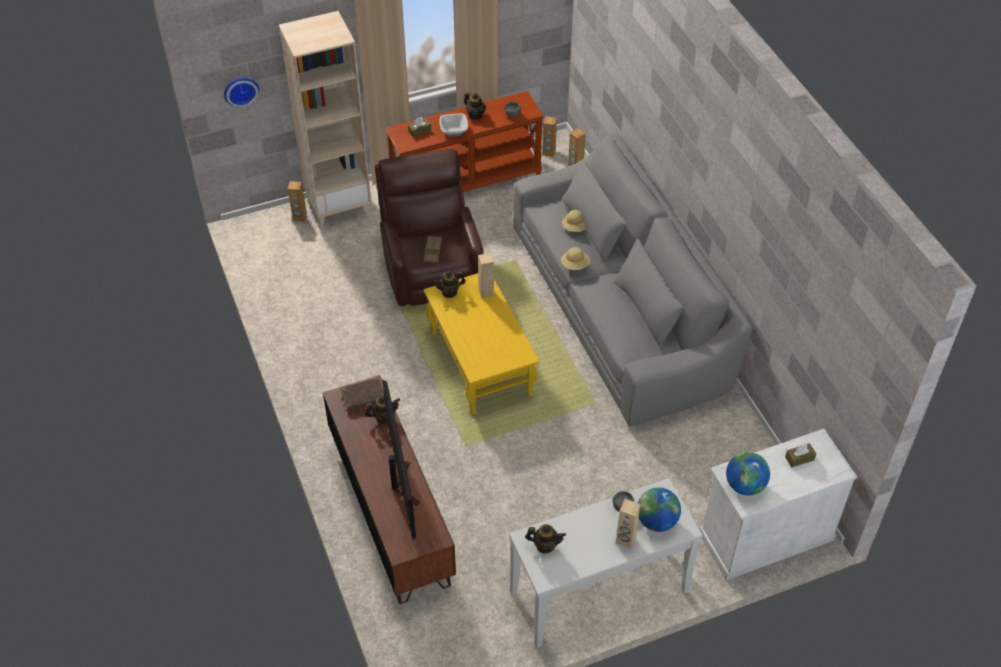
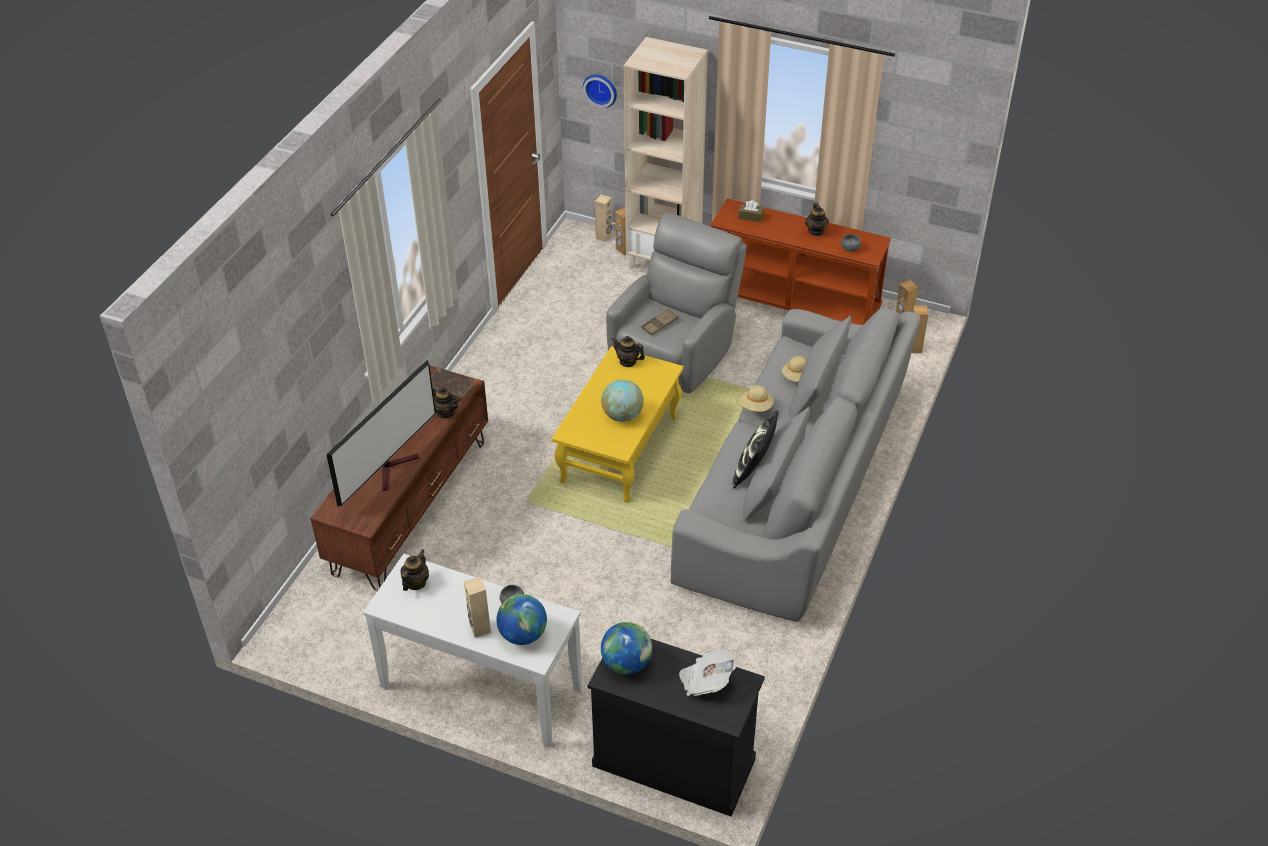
camera: 45 degrees right, 5 degrees down
brown armchair [375,148,484,306] -> grey armchair [606,213,747,393]
bowl [440,113,468,137] -> none
beige speaker [478,252,494,298] -> beige speaker moved to [595,195,612,242]
teapot [525,524,566,553] -> teapot turned 120 degrees counterclockwise [400,549,429,591]
white cabinet [700,429,858,581] -> black cabinet [588,638,765,817]
brown tissue box [785,443,816,467] -> newspaper [679,650,736,696]
none -> globe [601,379,644,422]
none -> pillow [732,410,779,489]

